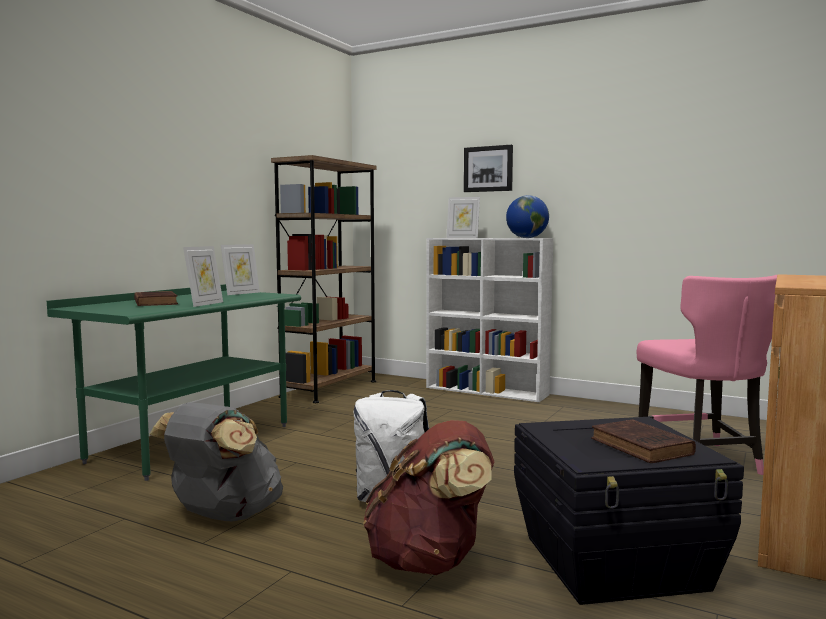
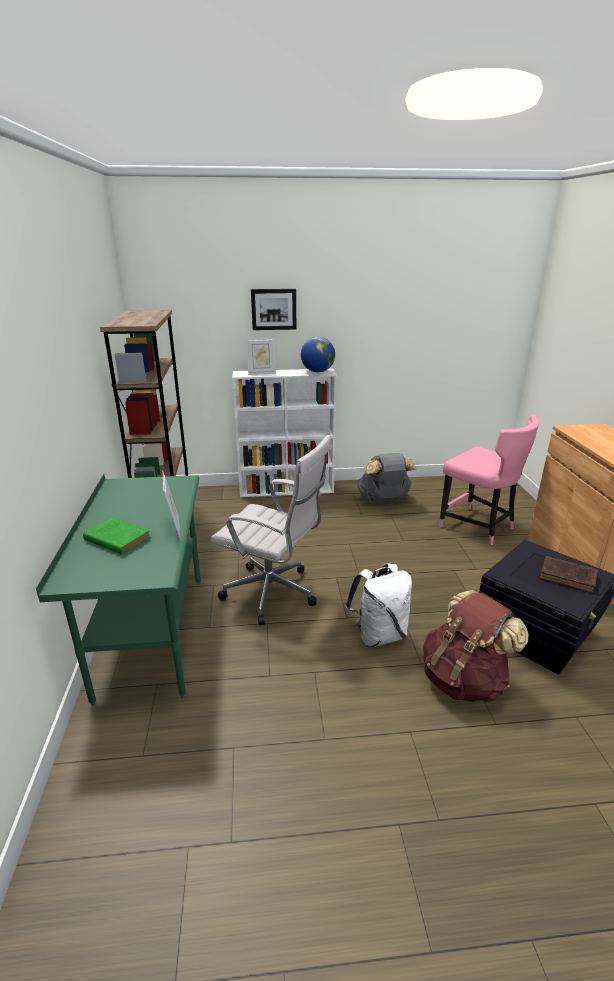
camera: 35 degrees left, 20 degrees up
brown book [134,291,178,306] -> green book [83,517,151,555]
grey backpack [149,402,283,521] -> grey backpack moved to [357,453,416,502]
picture frame [221,244,260,295] -> none
none -> white office chair [211,435,331,626]

